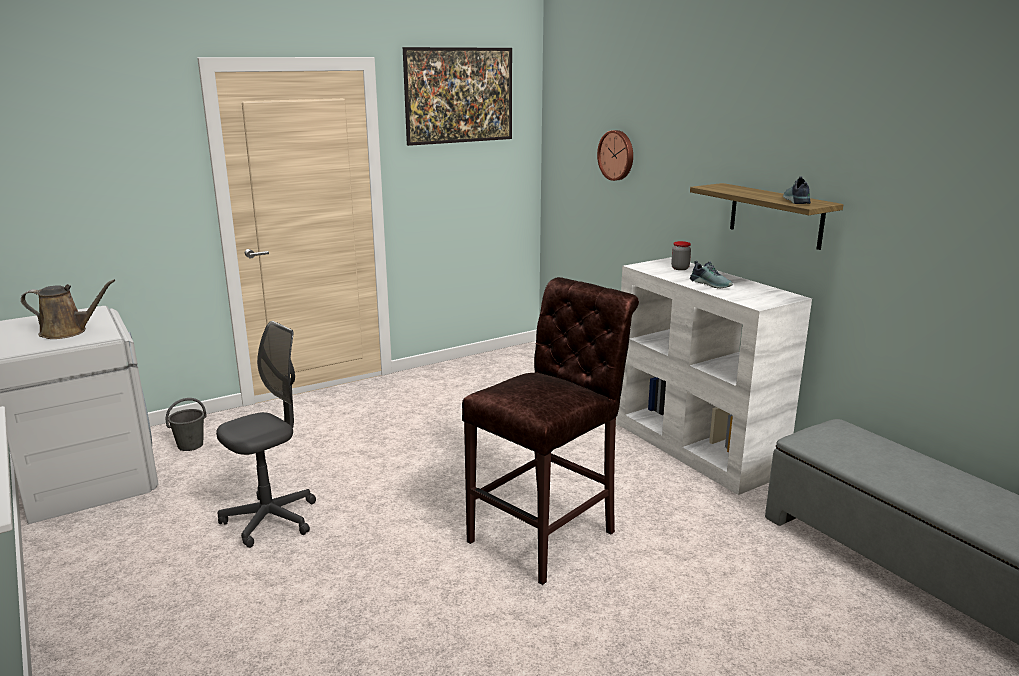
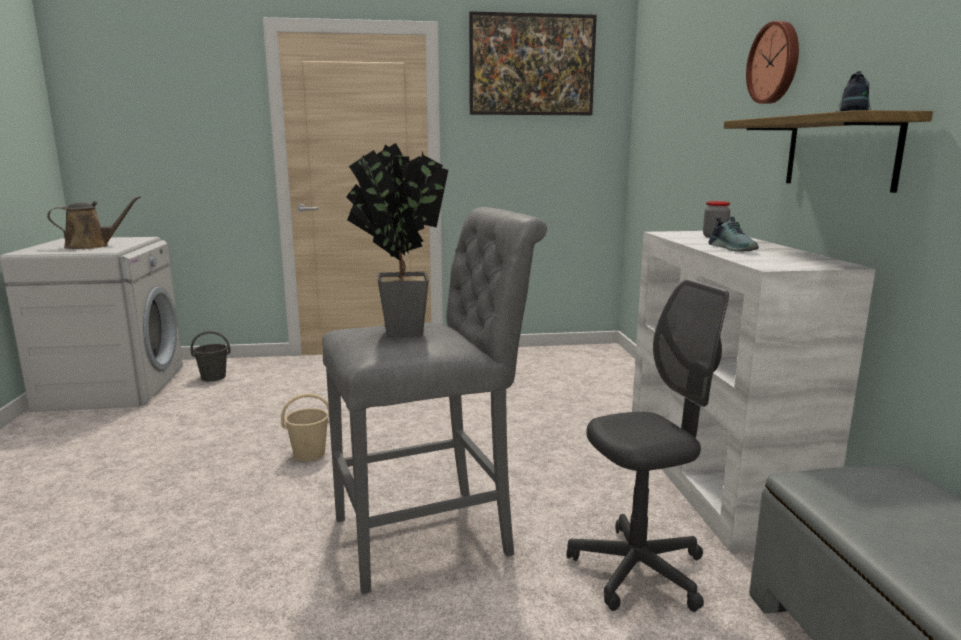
camera: 25 degrees right, 5 degrees down
brown watering can [21,279,115,339] -> brown watering can turned 45 degrees counterclockwise [47,196,141,249]
grey office chair [216,321,316,548] -> grey office chair moved to [566,279,729,612]
brown stool [462,277,639,585] -> grey stool [322,207,547,594]
wall clock [597,130,633,181] -> wall clock moved to [746,21,799,104]
none -> beige bucket [281,393,330,461]
none -> potted plant [346,143,448,337]

